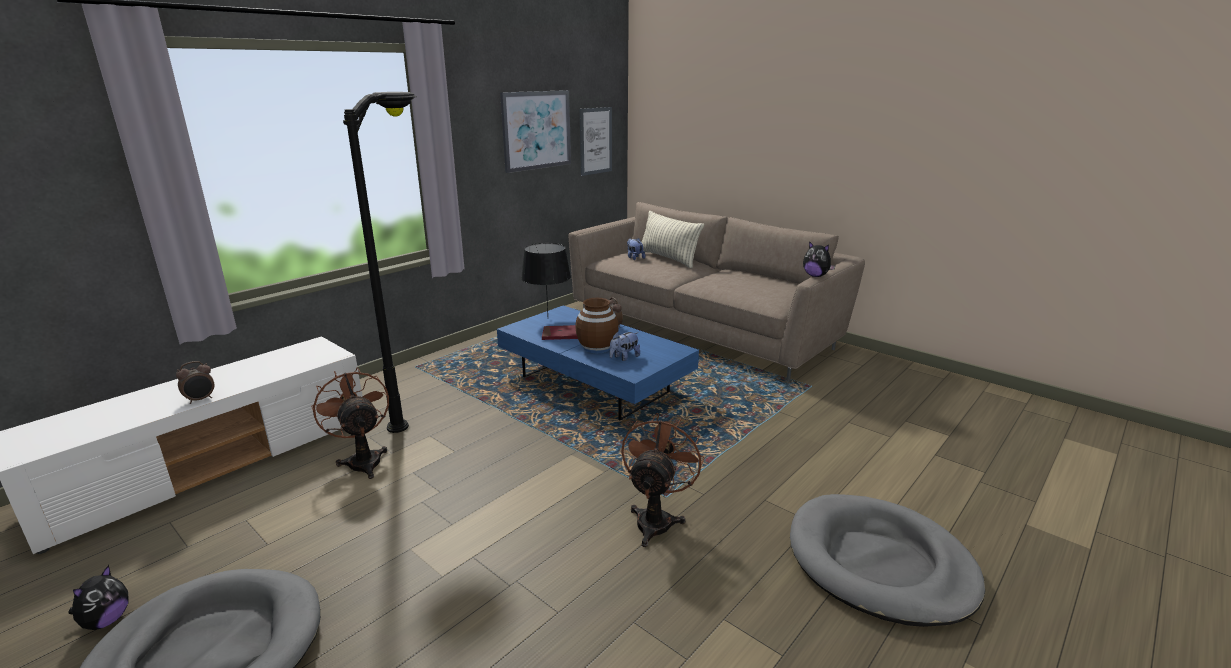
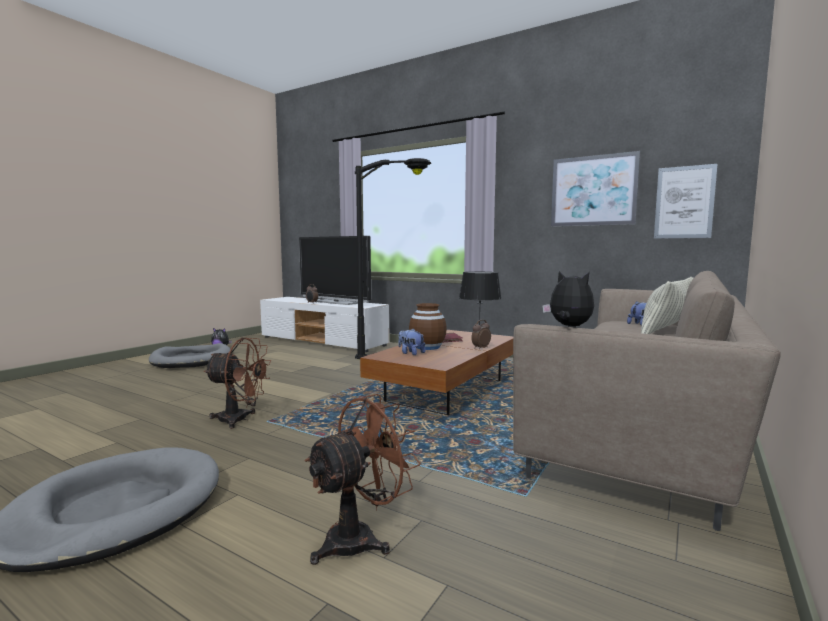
camera: 80 degrees right, 15 degrees down
brown fan [311,367,389,479] -> brown fan moved to [305,394,421,565]
blue coffee table [497,305,699,420] -> brown coffee table [360,330,513,415]
plush toy [803,241,835,277] -> plush toy turned 105 degrees clockwise [542,271,594,326]
none -> television [299,236,371,305]

